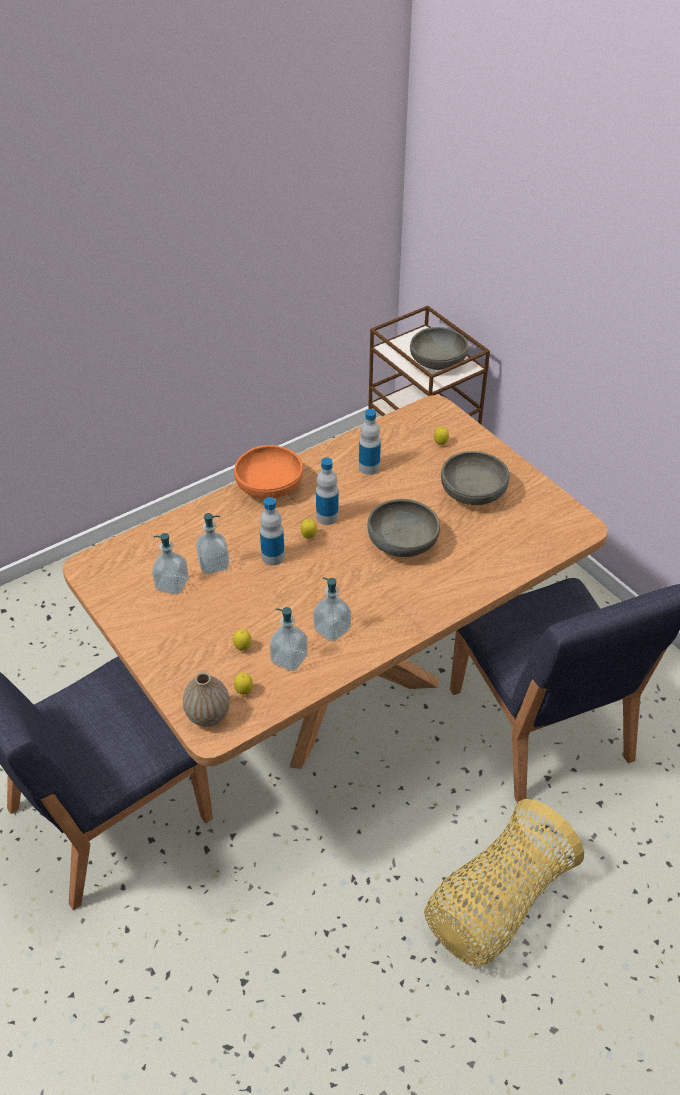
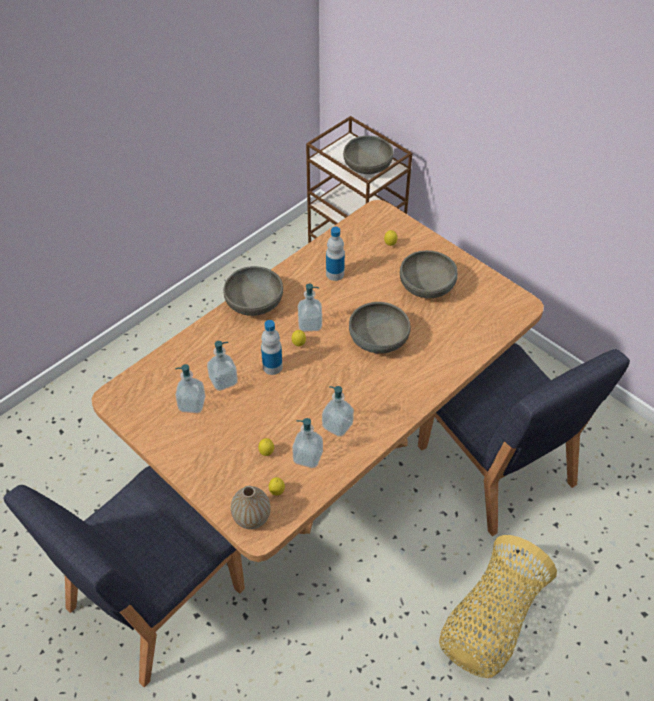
camera: 10 degrees left, 5 degrees up
orange bowl [234,445,303,499] -> grey bowl [223,266,283,316]
bottle [316,458,339,525] -> soap dispenser [298,284,322,332]

